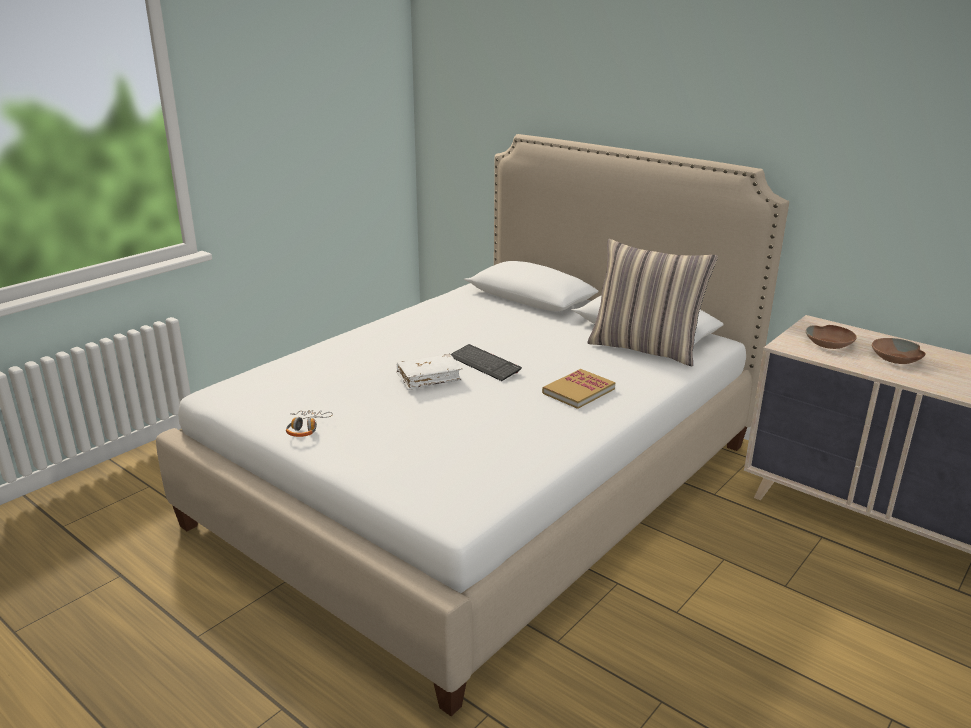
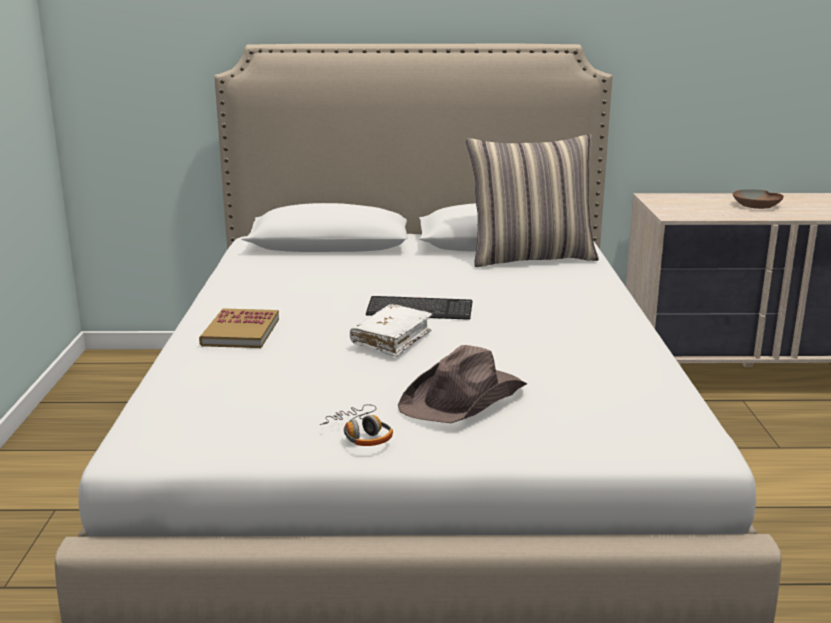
camera: 40 degrees left, 5 degrees down
book [542,369,615,409] -> book moved to [199,308,279,348]
brown bowl [806,325,857,349] -> none
none -> brown hat [398,345,527,423]

